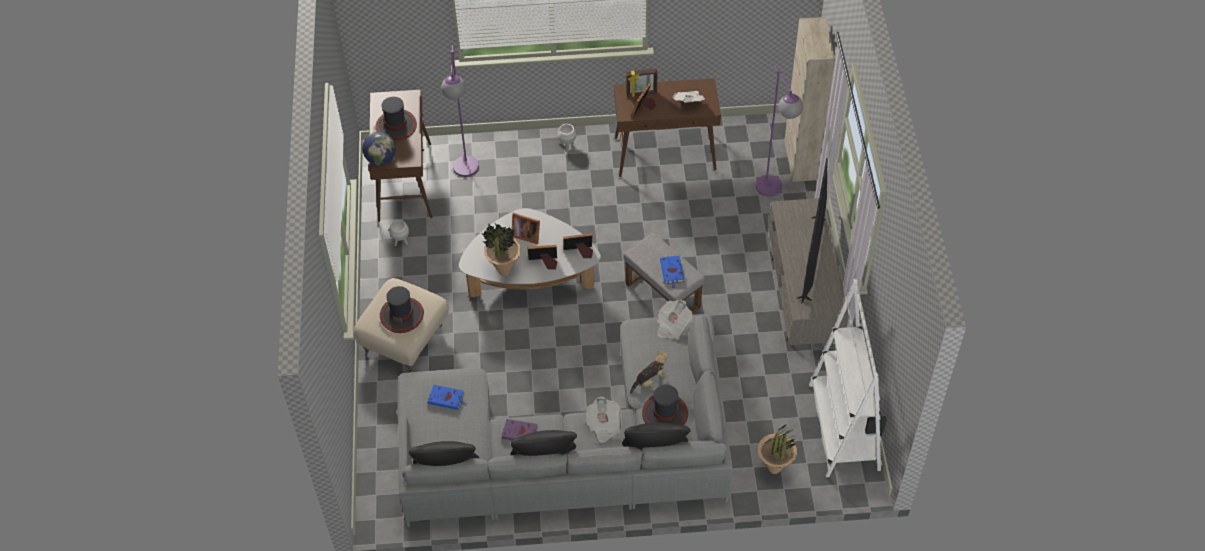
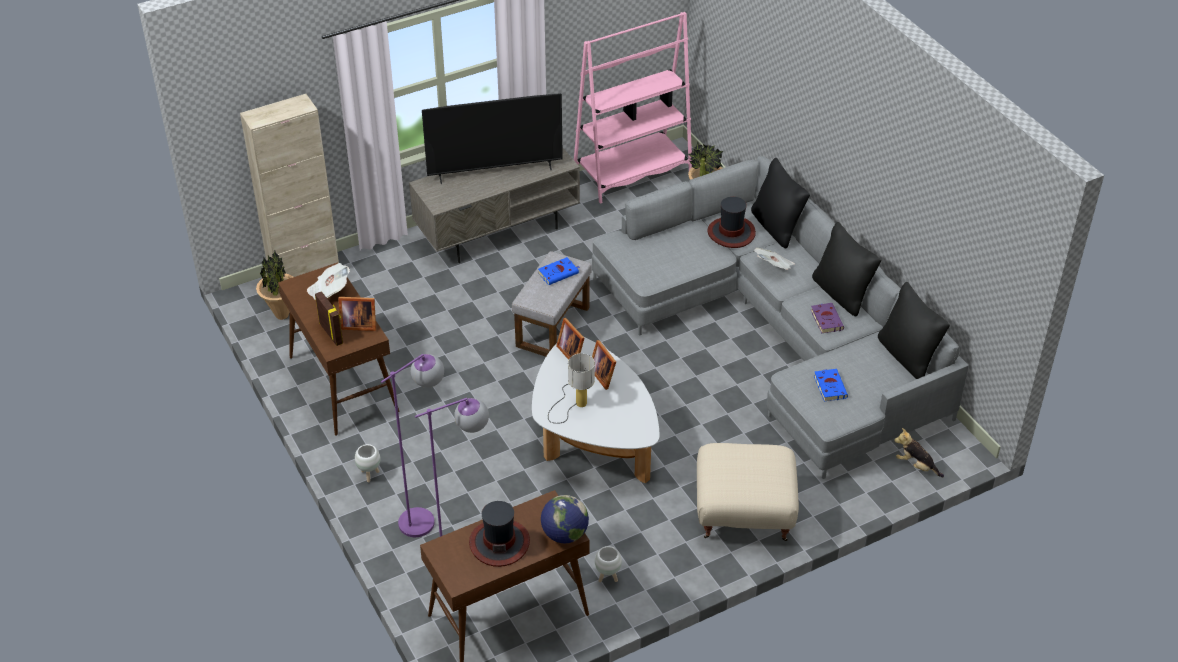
camera: 115 degrees left, 10 degrees down
hat [380,286,424,333] -> none
potted plant [482,224,521,276] -> potted plant moved to [256,251,293,320]
picture frame [512,213,540,244] -> table lamp [548,353,595,424]
plush toy [630,351,668,394] -> plush toy moved to [894,428,944,477]
newspaper [657,300,693,340] -> none
purple floor lamp [756,65,803,197] -> purple floor lamp moved to [381,354,444,537]
white bookcase [809,279,887,477] -> pink bookcase [574,12,692,204]

